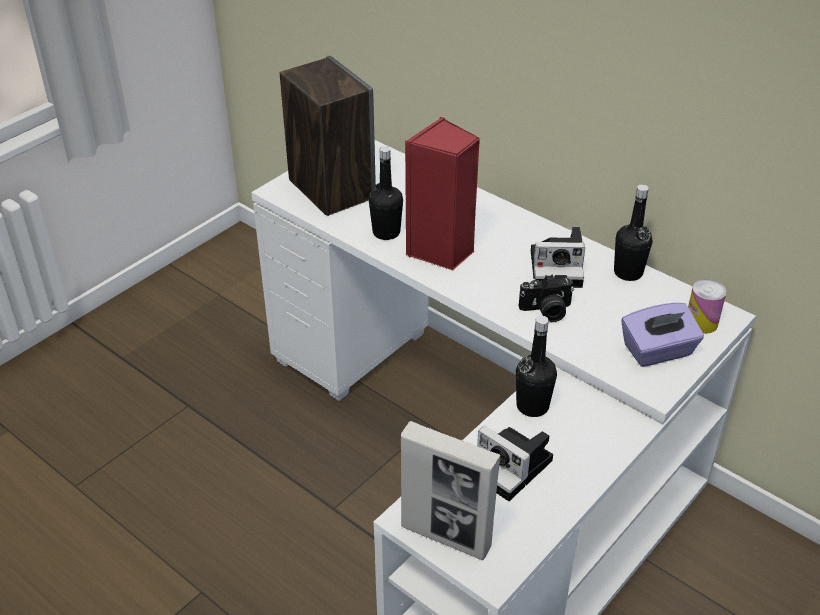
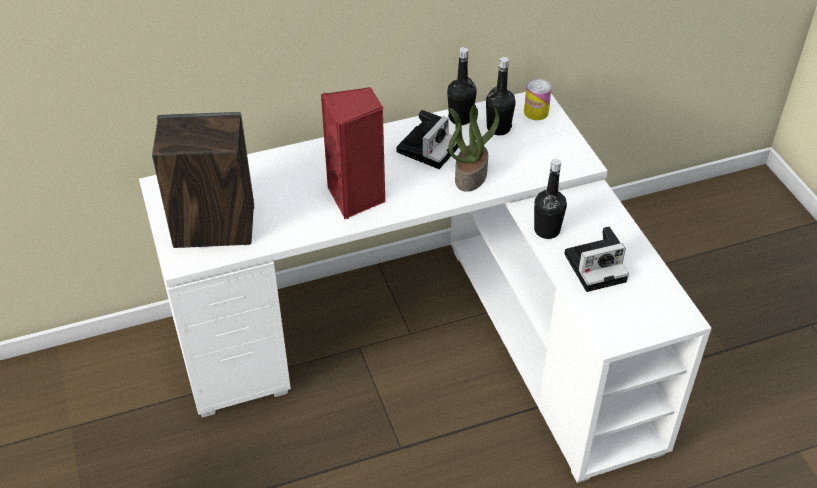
camera: 60 degrees left, 5 degrees up
black bottle [369,146,403,240] -> black bottle moved to [486,57,516,135]
picture frame [401,421,501,560] -> none
camera [519,275,574,322] -> potted plant [448,105,499,192]
purple tissue box [622,302,704,367] -> none

